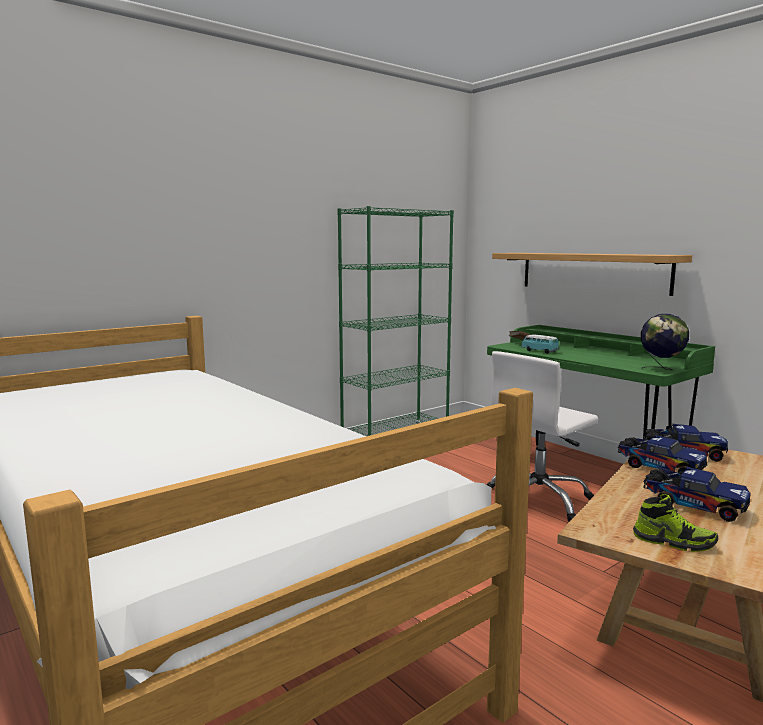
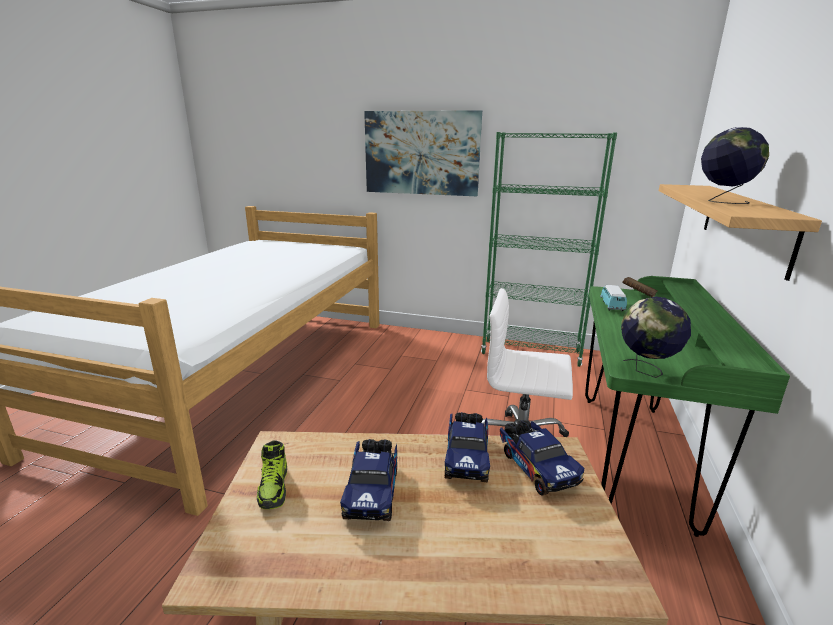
camera: 55 degrees right, 10 degrees up
none -> picture [364,110,482,196]
none -> globe [701,127,769,204]

